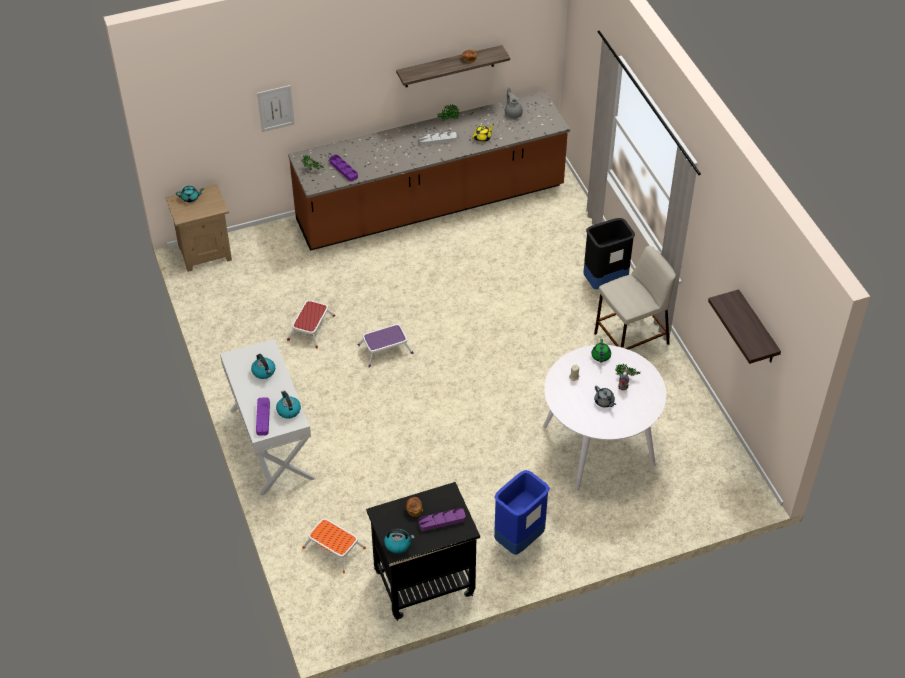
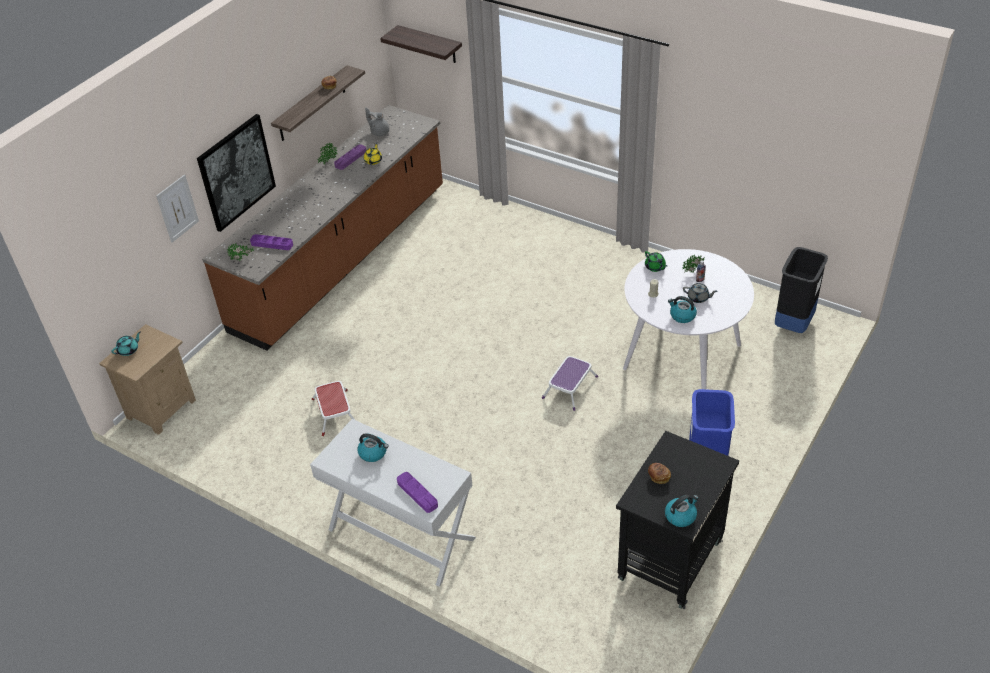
camera: 35 degrees left, 5 degrees down
kettle [276,391,301,419] -> kettle moved to [668,296,697,323]
orange step ladder [302,518,366,573] -> none
purple step ladder [358,324,413,368] -> purple step ladder moved to [542,356,598,411]
grey tray [419,131,457,146] -> none
purple tray [419,508,466,531] -> purple tray moved to [334,144,366,170]
black trash can [584,218,635,290] -> black trash can moved to [775,247,828,333]
beige stool [594,246,676,350] -> none
shelf [708,289,781,364] -> shelf moved to [380,25,462,63]
none -> picture [197,114,276,232]

